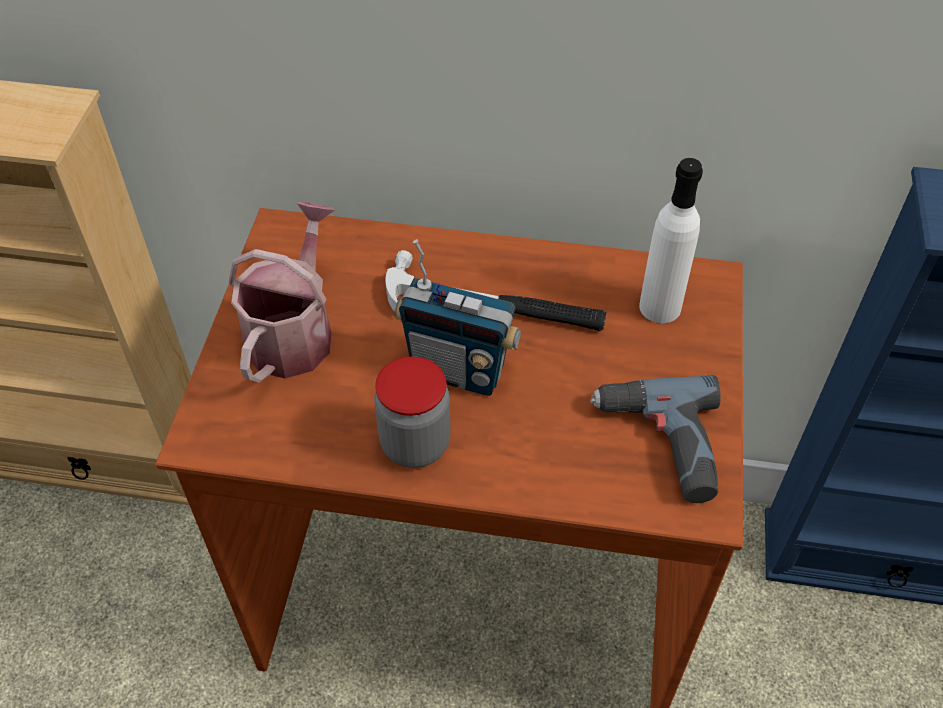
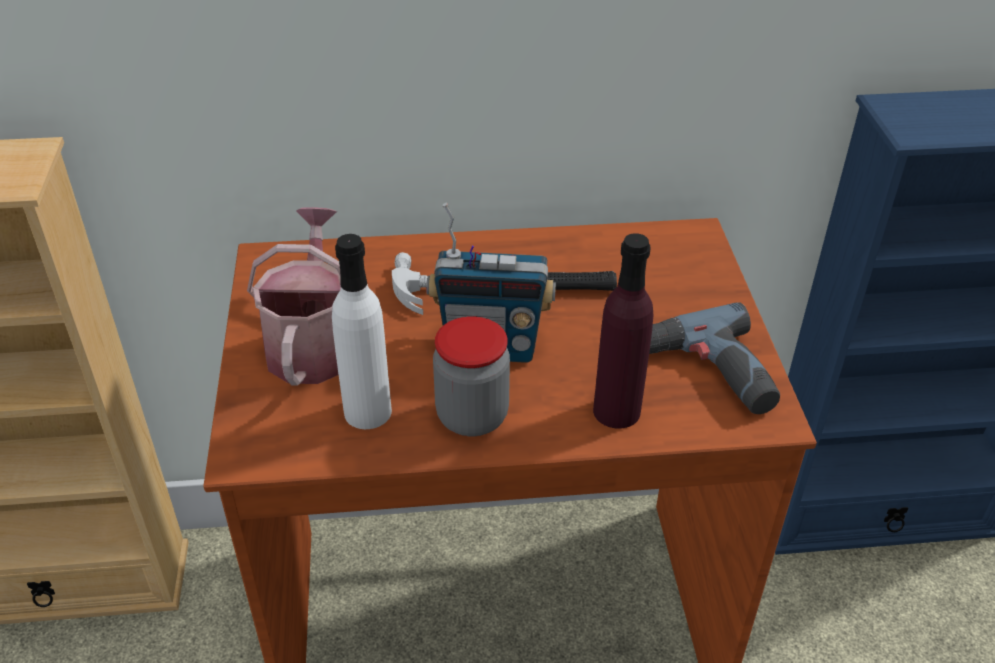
camera: 15 degrees left, 10 degrees down
white bottle [639,158,703,323] -> white bottle moved to [332,234,392,429]
none -> purple bottle [593,233,653,429]

